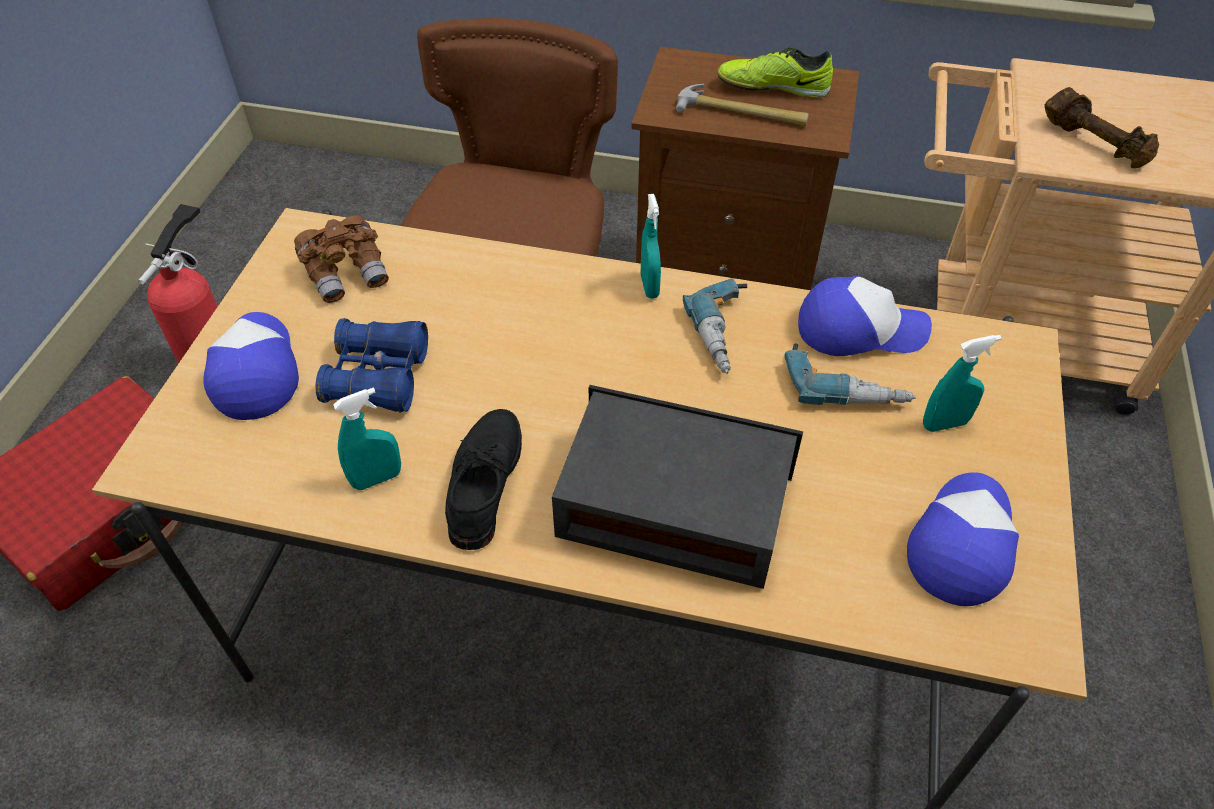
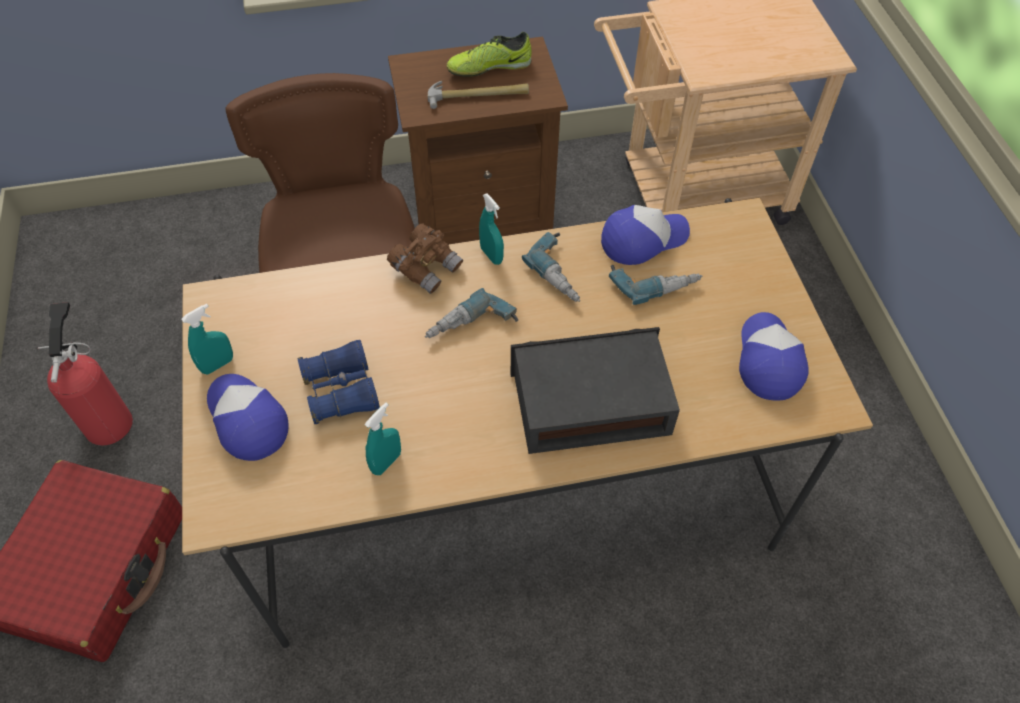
camera: 25 degrees left, 5 degrees up
brown binoculars [294,216,389,303] -> brown binoculars moved to [387,223,463,294]
black shoe [445,409,522,550] -> none
turquoise spray bottle [923,335,1002,432] -> turquoise spray bottle moved to [181,304,233,375]
brown dumbbell [1044,87,1159,168] -> none
none -> power drill [425,288,519,338]

